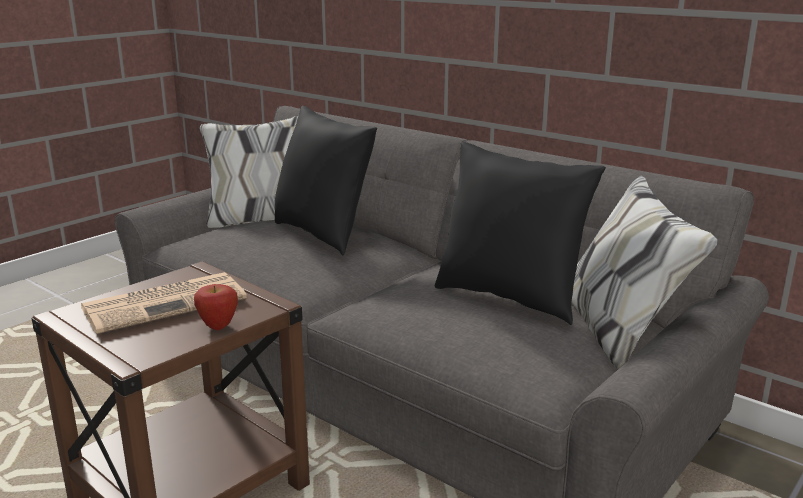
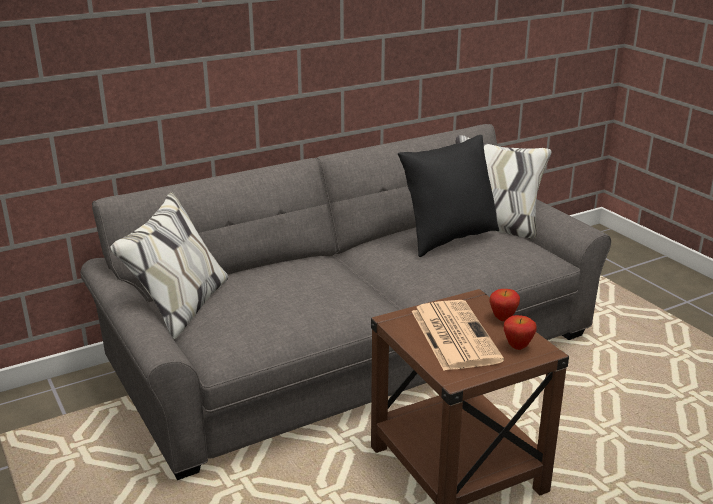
camera: 70 degrees left, 5 degrees up
black pillow [275,106,377,255] -> none
none -> apple [503,315,537,350]

